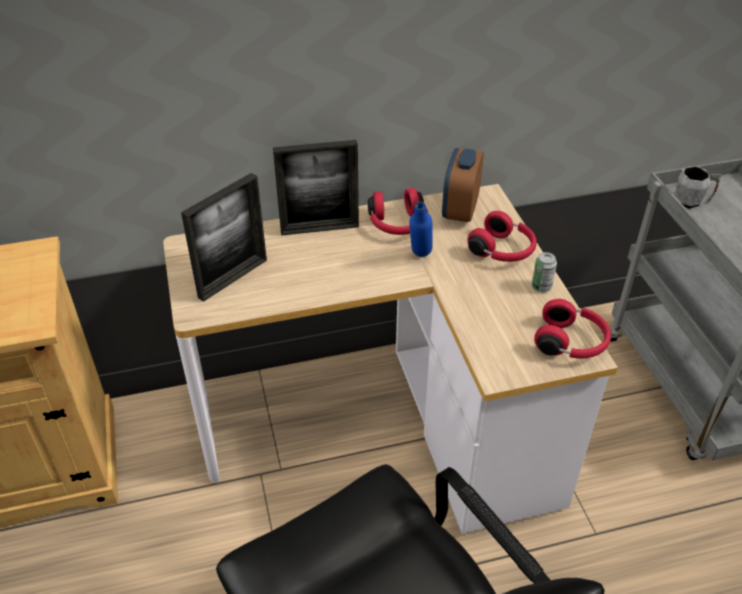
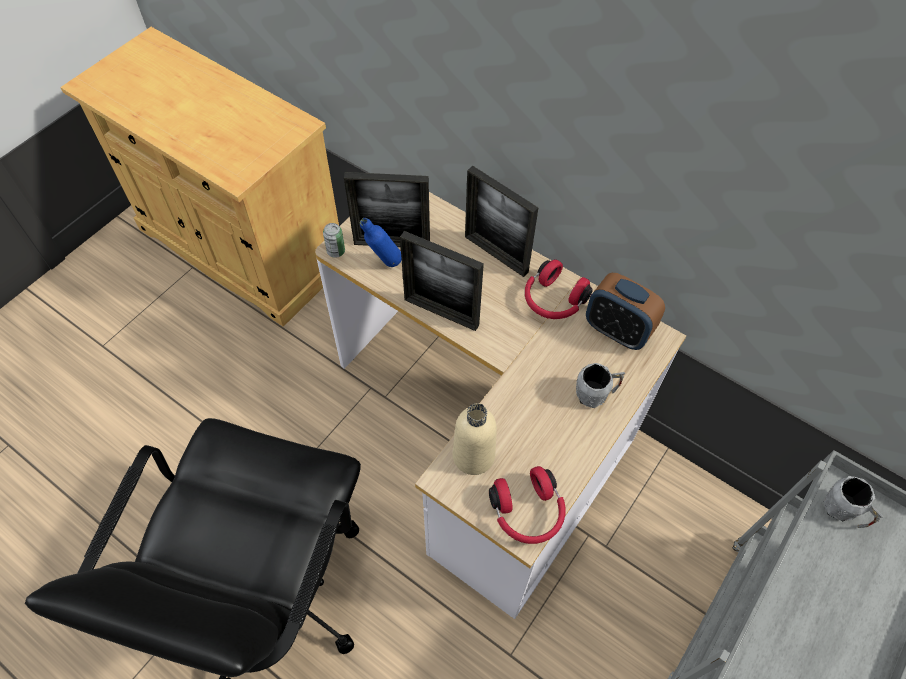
camera: 50 degrees right, 15 degrees up
blue bottle [409,202,433,257] -> blue bottle moved to [360,218,402,267]
alarm clock [442,148,484,222] -> alarm clock turned 120 degrees counterclockwise [586,273,665,350]
red headphones [467,211,537,262] -> grey mug [576,363,626,408]
can [532,252,557,292] -> can moved to [323,223,345,258]
none -> picture frame [400,231,484,331]
none -> beige bottle [453,403,497,475]

